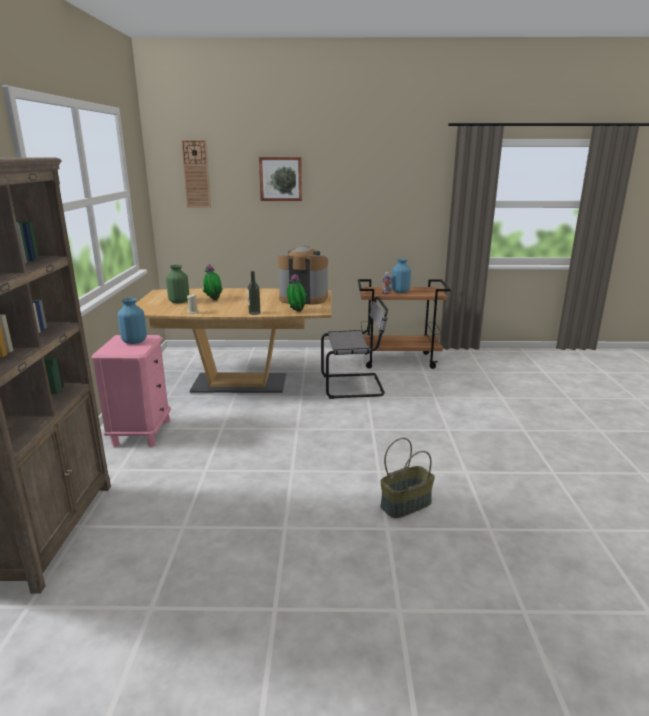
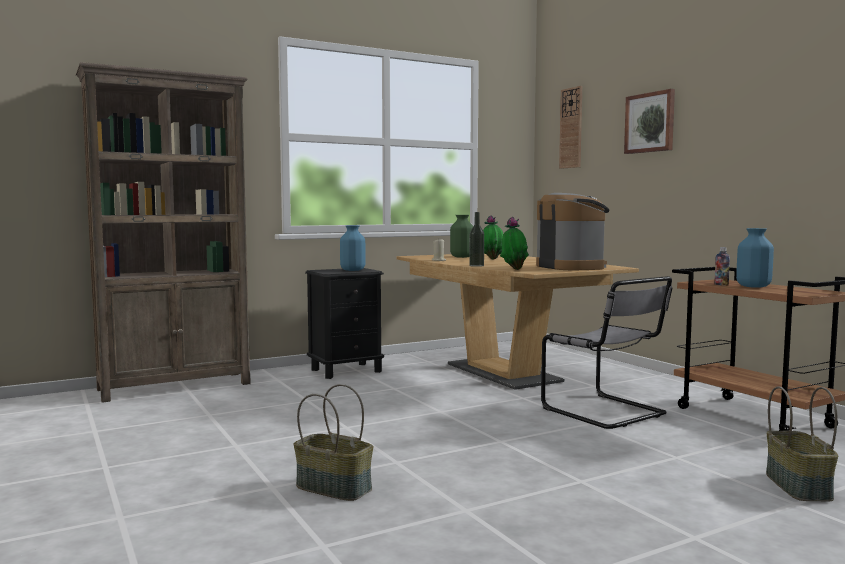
camera: 60 degrees right, 15 degrees down
pink nightstand [92,335,171,447] -> black nightstand [305,268,384,379]
none -> basket [766,386,838,502]

